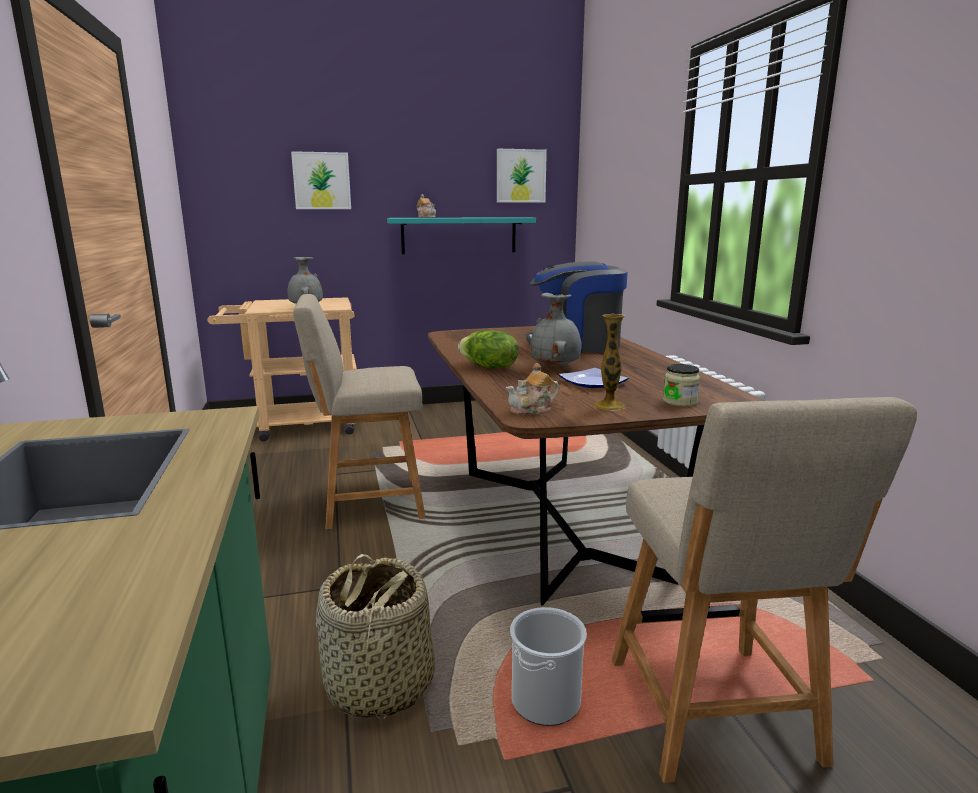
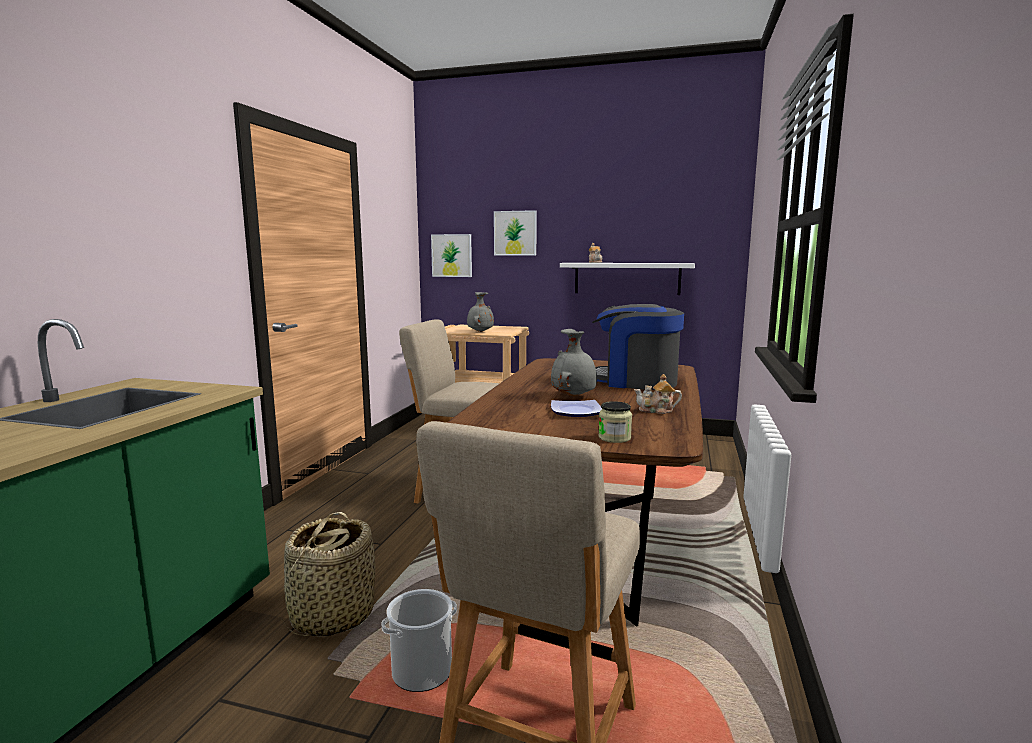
camera: 30 degrees right, 5 degrees down
turquoise shelf [387,217,536,254] -> white shelf [560,263,695,295]
lettuce [458,330,518,369] -> none
picture [497,149,547,203] -> picture moved to [431,234,472,277]
teapot [506,363,559,415] -> teapot moved to [634,374,682,414]
vase [594,314,626,411] -> none

